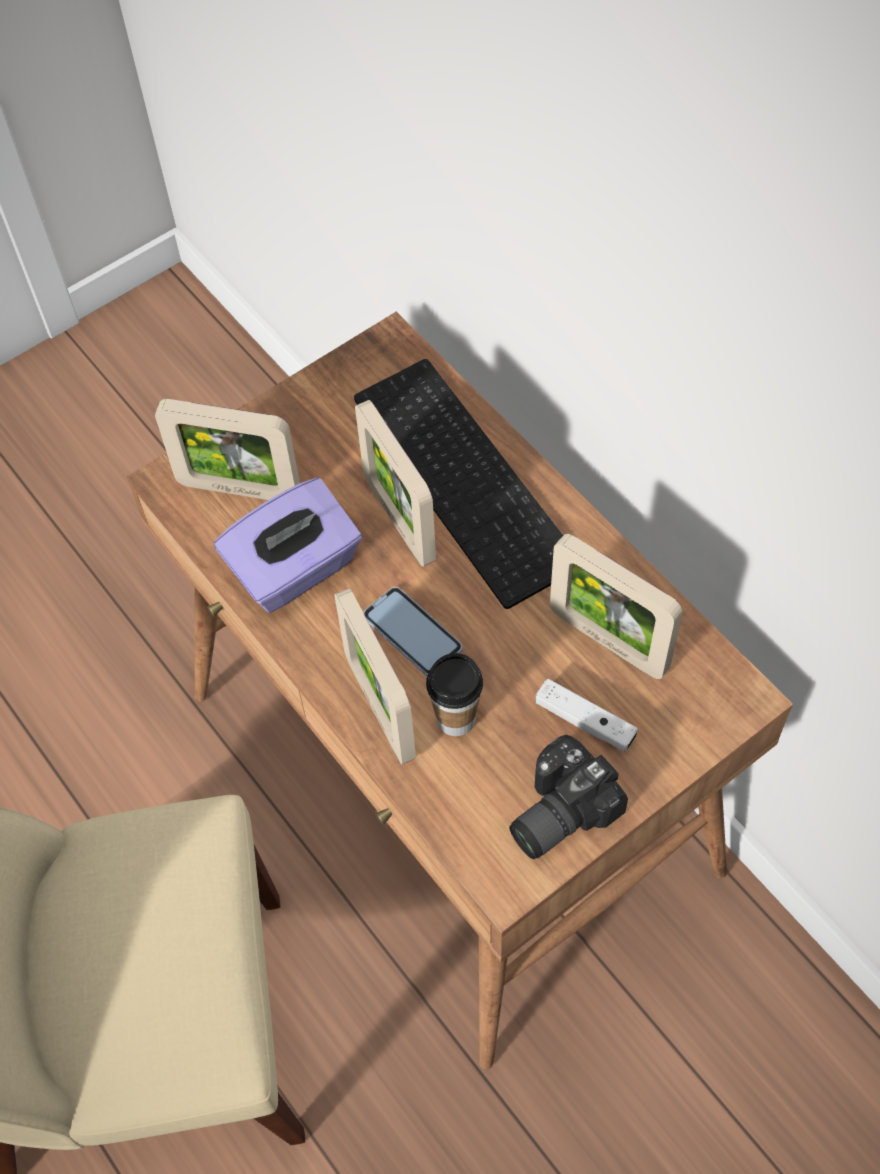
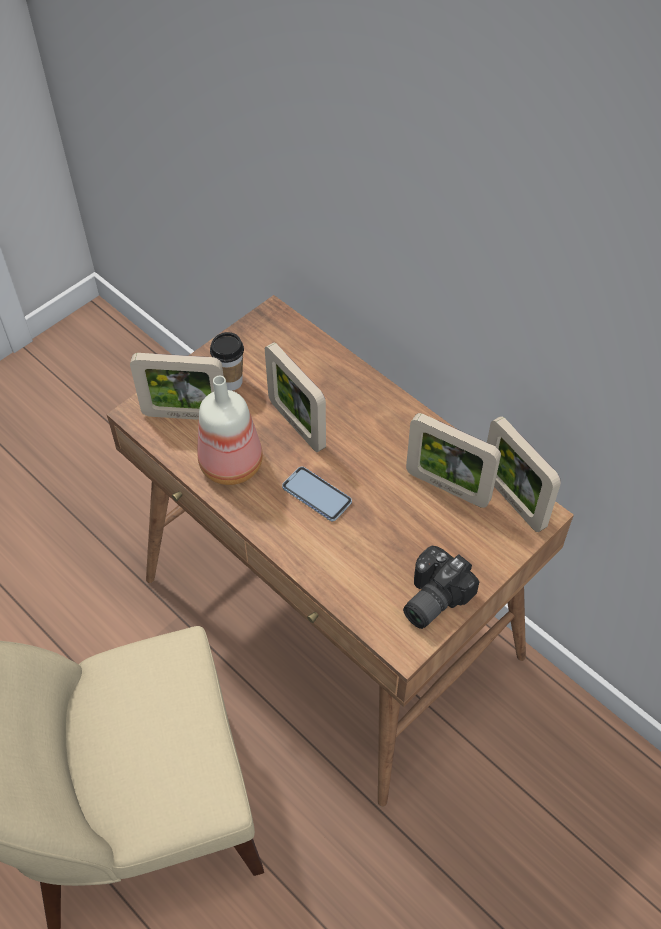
camera: 10 degrees left, 5 degrees down
purple tissue box [214,478,362,613] -> bottle [197,376,263,485]
picture frame [334,588,416,764] -> picture frame moved to [487,416,561,532]
keyboard [354,359,563,609] -> none
cup [426,653,483,736] -> cup moved to [210,332,244,391]
white game controller [535,679,638,752] -> none

